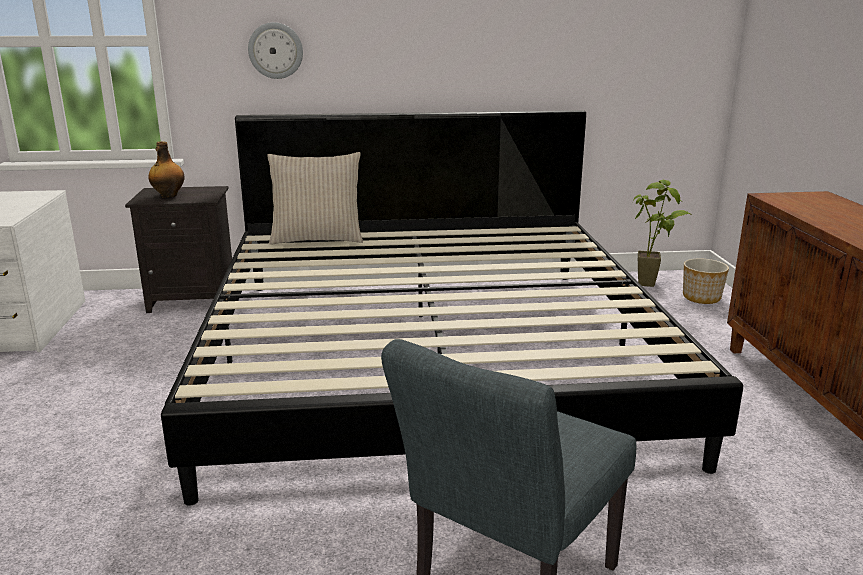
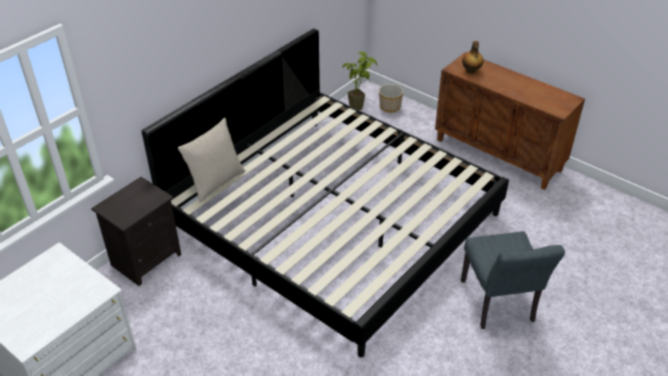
camera: 45 degrees left, 20 degrees up
bottle [148,141,185,198] -> bottle moved to [462,41,483,74]
wall clock [248,22,303,79] -> none

